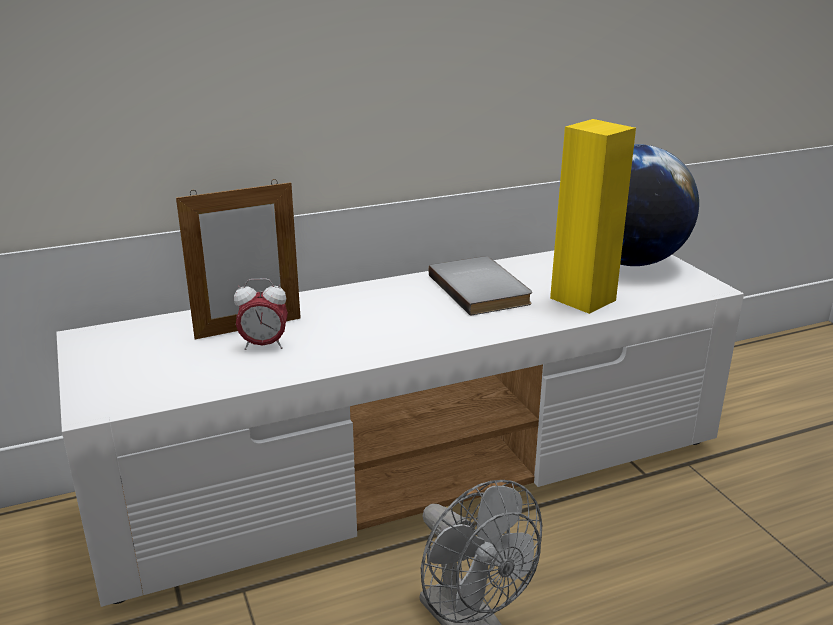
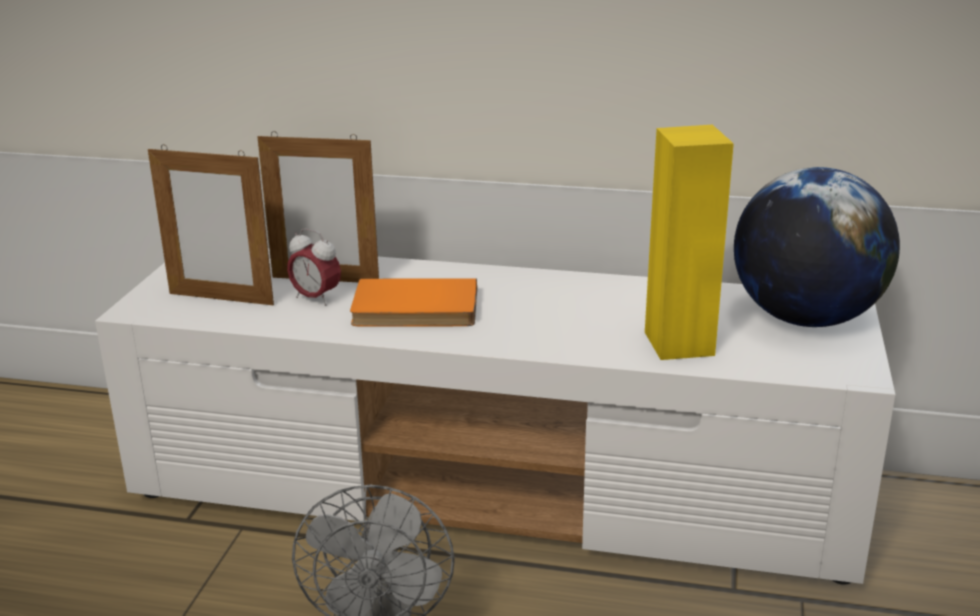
camera: 35 degrees right, 0 degrees up
grey book [428,256,532,316] -> none
none -> picture frame [148,145,274,305]
none -> orange book [350,278,477,327]

